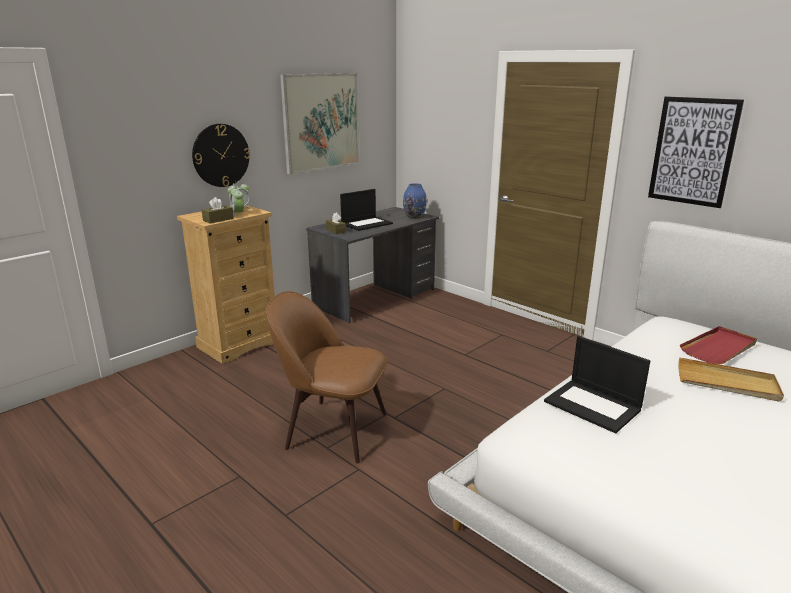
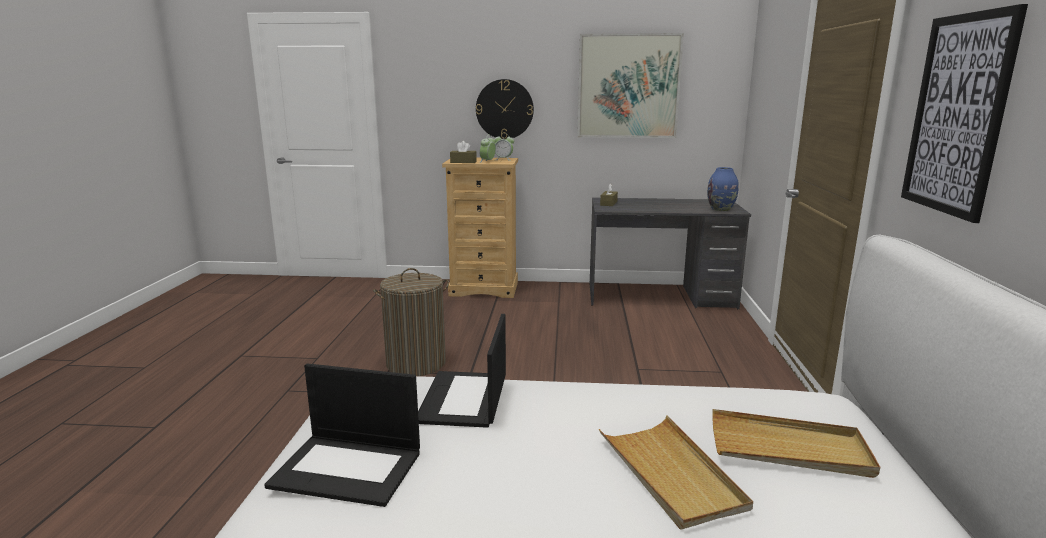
camera: 50 degrees right, 5 degrees down
brown chair [266,291,388,464] -> laundry basket [373,268,449,376]
laptop [340,189,393,231] -> laptop moved to [264,364,420,507]
red tray [680,326,757,364] -> beige tray [712,409,880,478]

